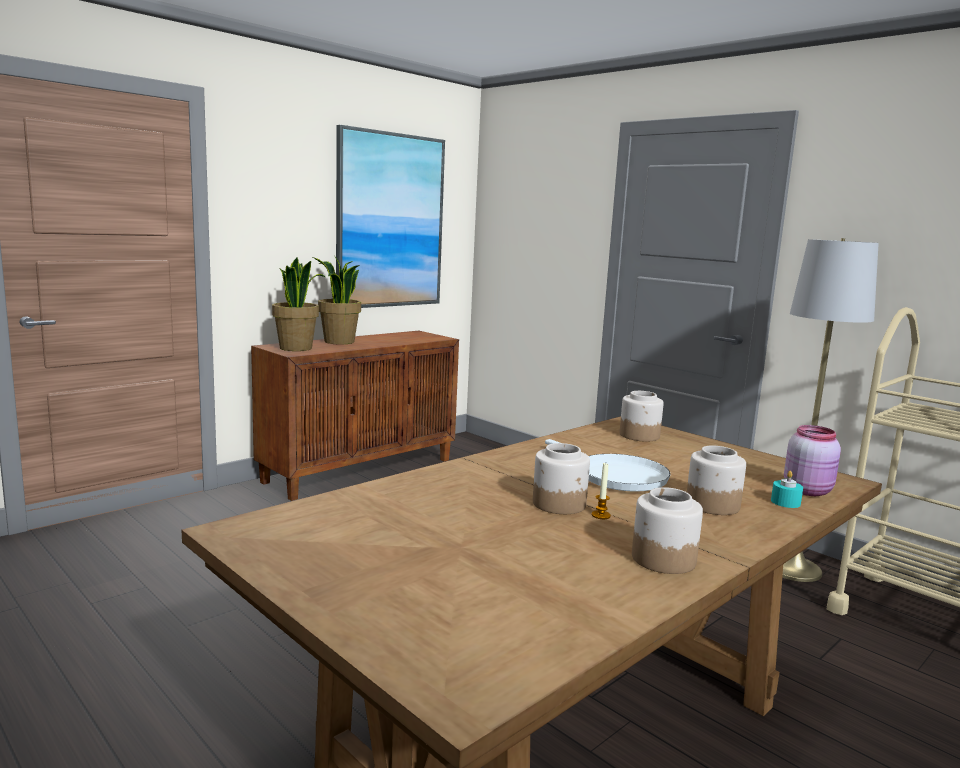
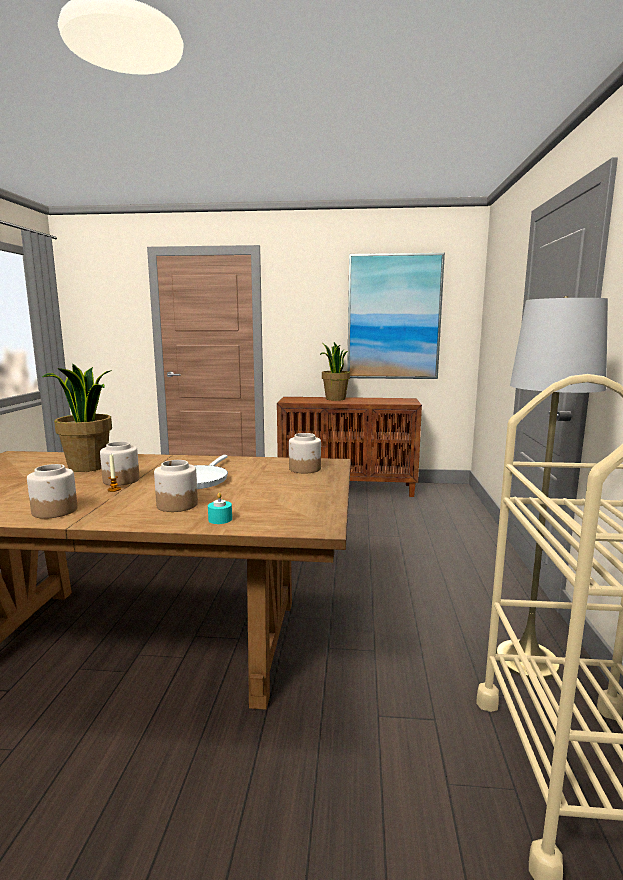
camera: 50 degrees right, 0 degrees up
potted plant [272,257,325,351] -> potted plant moved to [42,364,112,472]
pink jar [784,425,841,496] -> none

